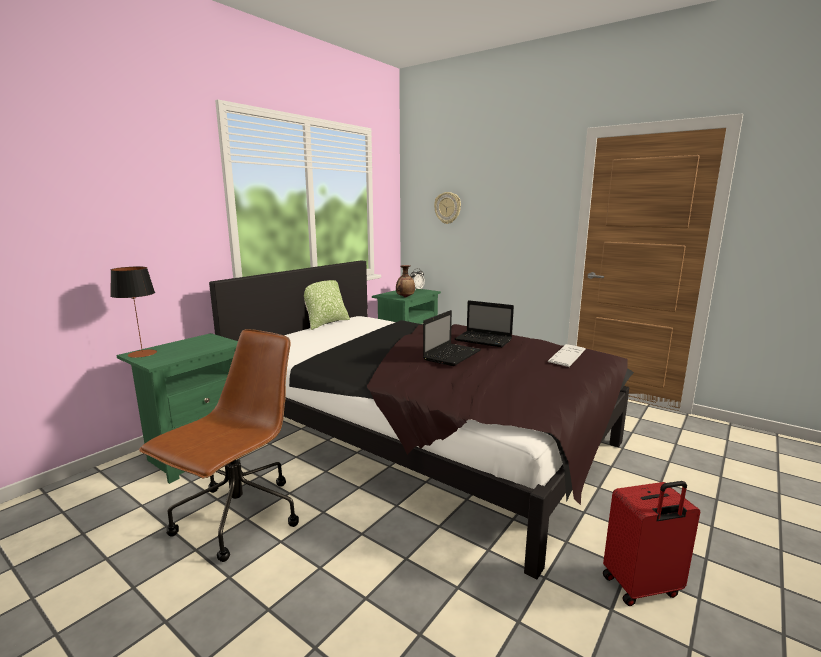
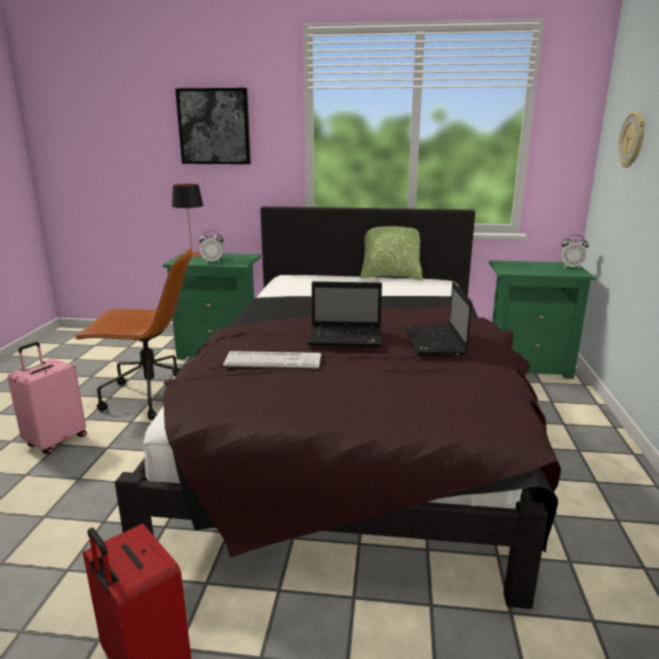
camera: 60 degrees right, 5 degrees up
vase [396,265,415,298] -> none
keyboard [548,344,586,367] -> keyboard moved to [223,351,321,368]
none -> pink suitcase [7,342,87,454]
none -> picture [175,88,251,164]
none -> alarm clock [199,230,224,262]

